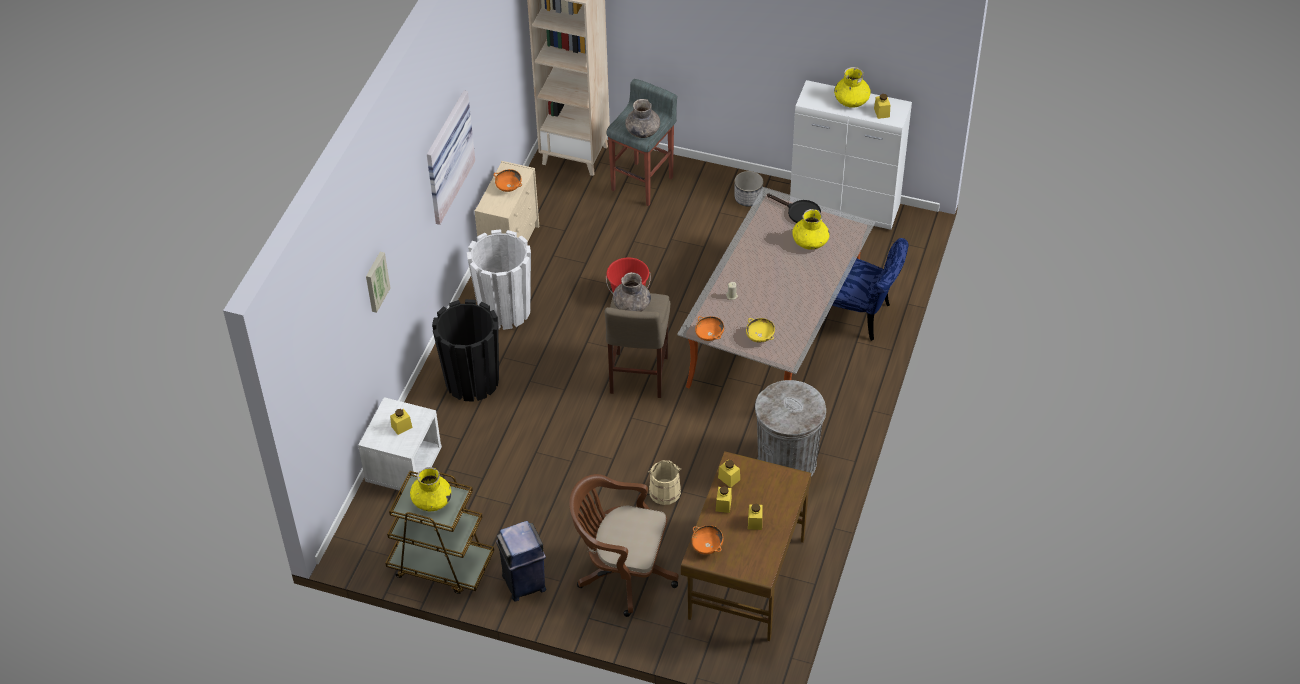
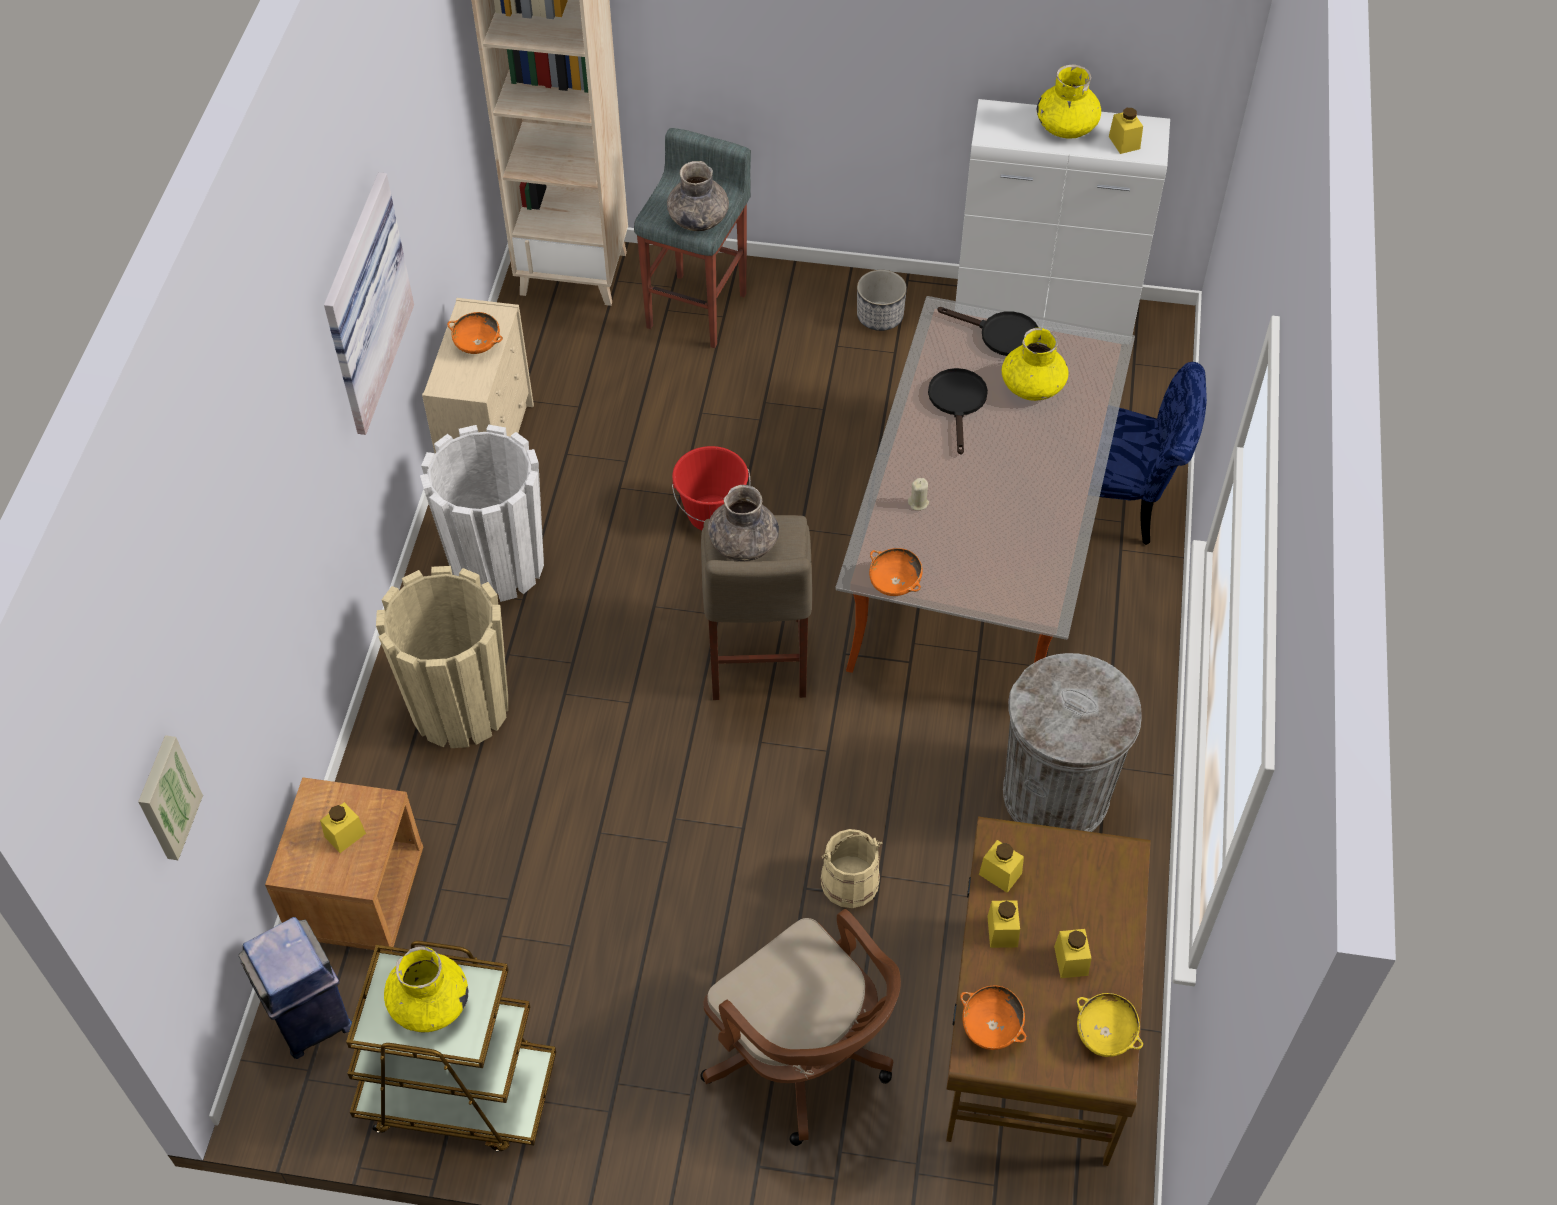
camera: 10 degrees left, 5 degrees up
white nightstand [358,397,442,491] -> brown nightstand [265,778,423,952]
picture [366,252,391,313] -> picture moved to [138,735,203,860]
black planter [432,299,499,402] -> beige planter [376,566,508,748]
blue trash can [496,521,546,602] -> blue trash can moved to [239,917,352,1059]
brown office chair [569,474,679,617] -> brown office chair turned 135 degrees counterclockwise [700,909,901,1146]
yellow bowl [746,318,775,343] -> yellow bowl moved to [1076,993,1143,1057]
none -> black frying pan [928,368,988,455]

